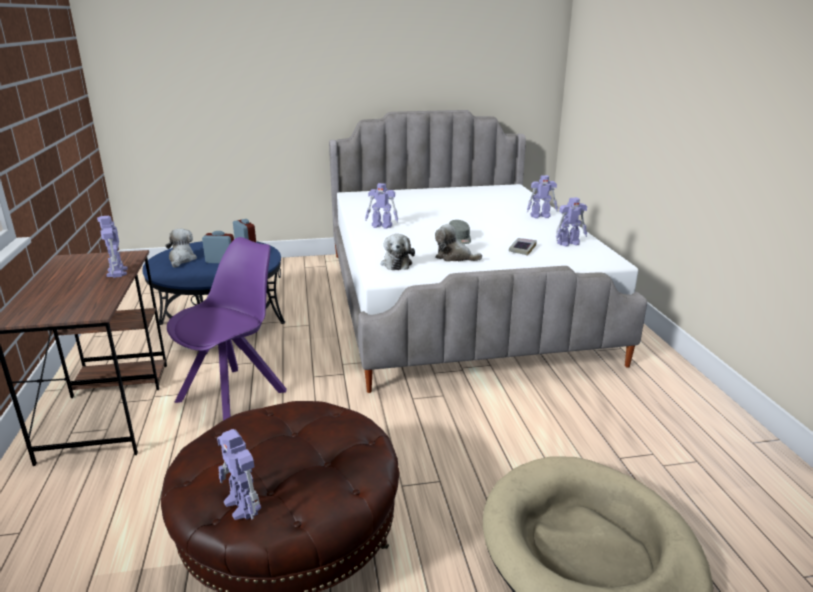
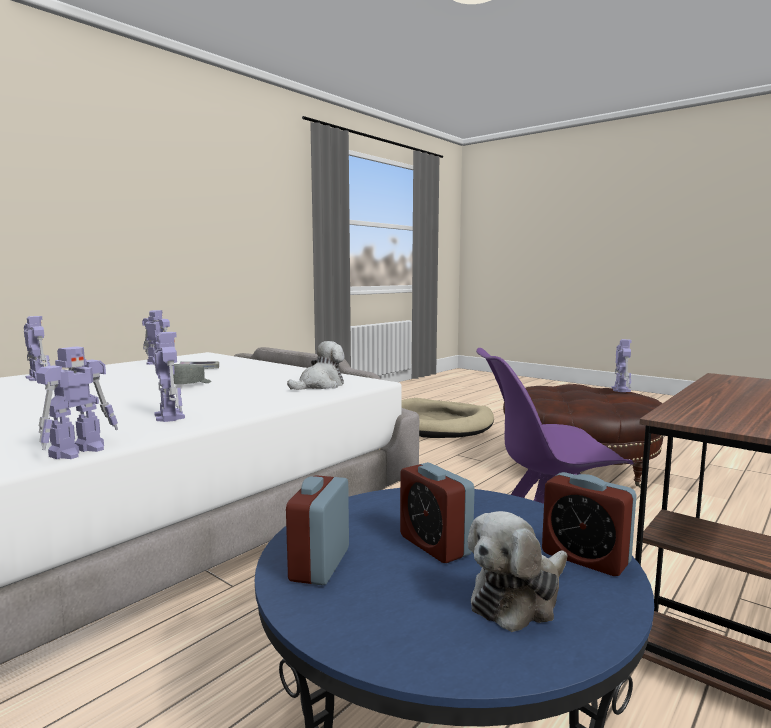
camera: 130 degrees left, 15 degrees down
toy robot [97,216,128,278] -> toy robot moved to [36,346,118,459]
plush toy [435,224,482,262] -> none
none -> alarm clock [542,472,637,576]

